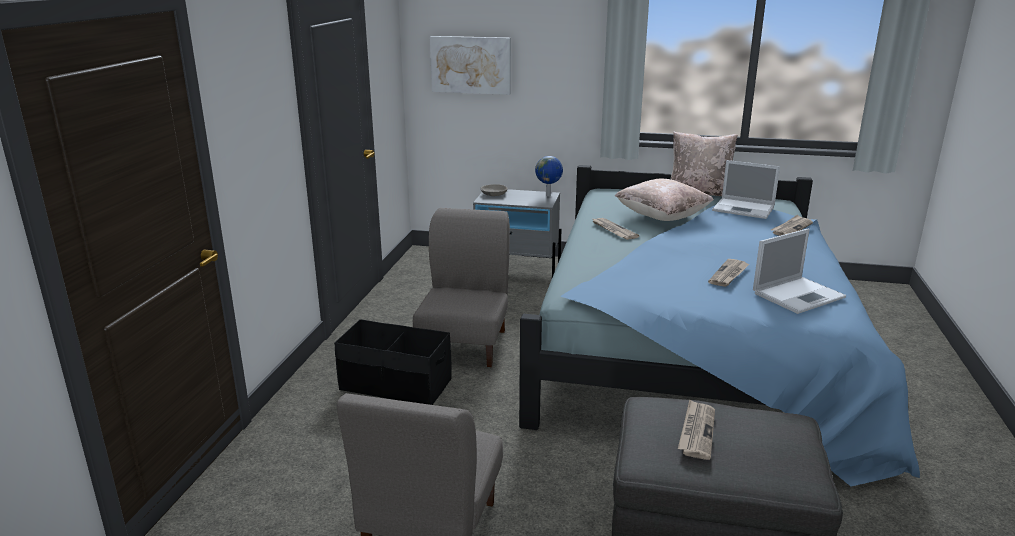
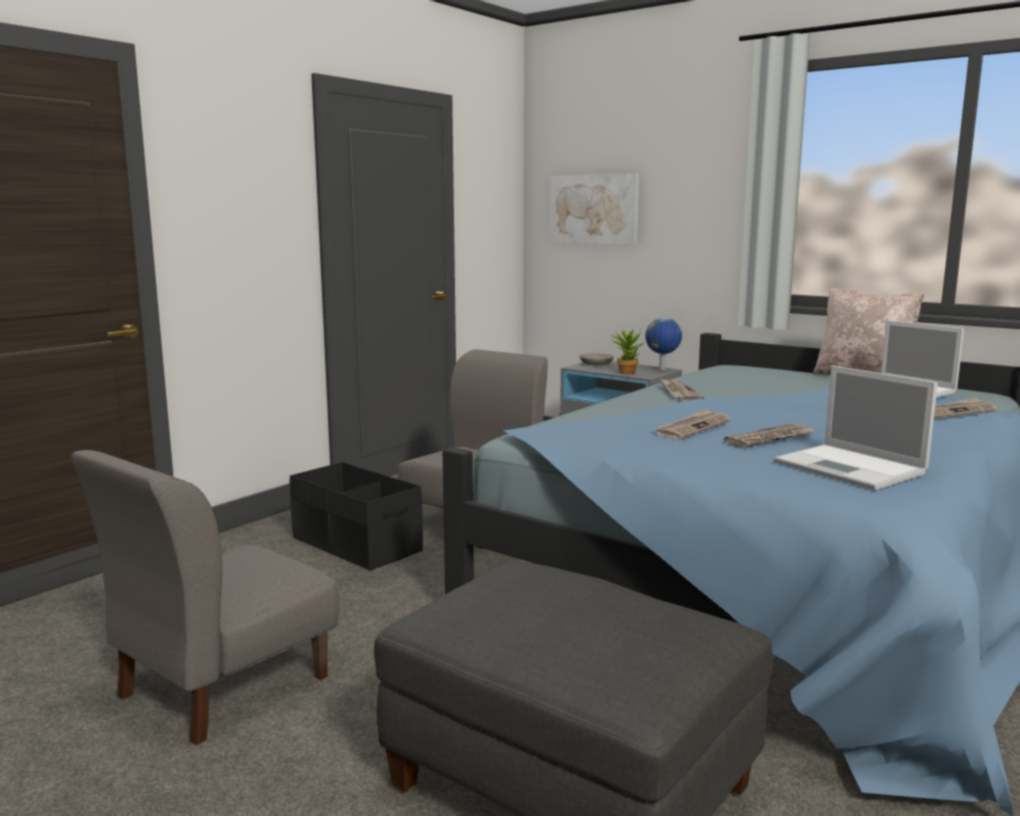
camera: 25 degrees right, 10 degrees down
beige pillow [615,179,714,221] -> none
newspaper [678,399,715,460] -> newspaper moved to [653,409,730,440]
laptop [753,229,846,314] -> laptop turned 60 degrees clockwise [774,366,938,490]
none -> potted plant [611,329,644,375]

